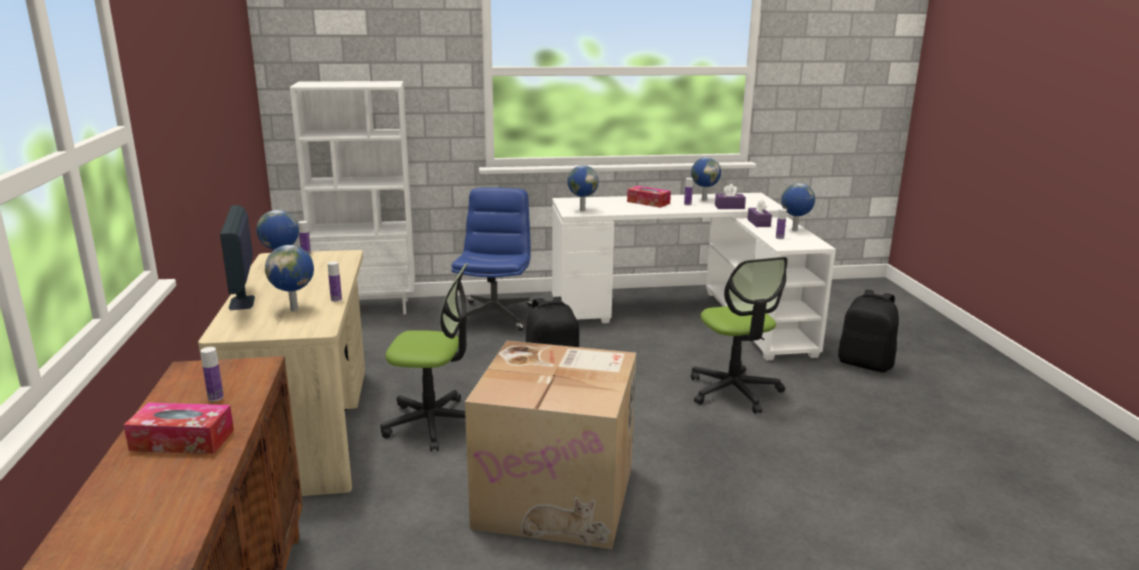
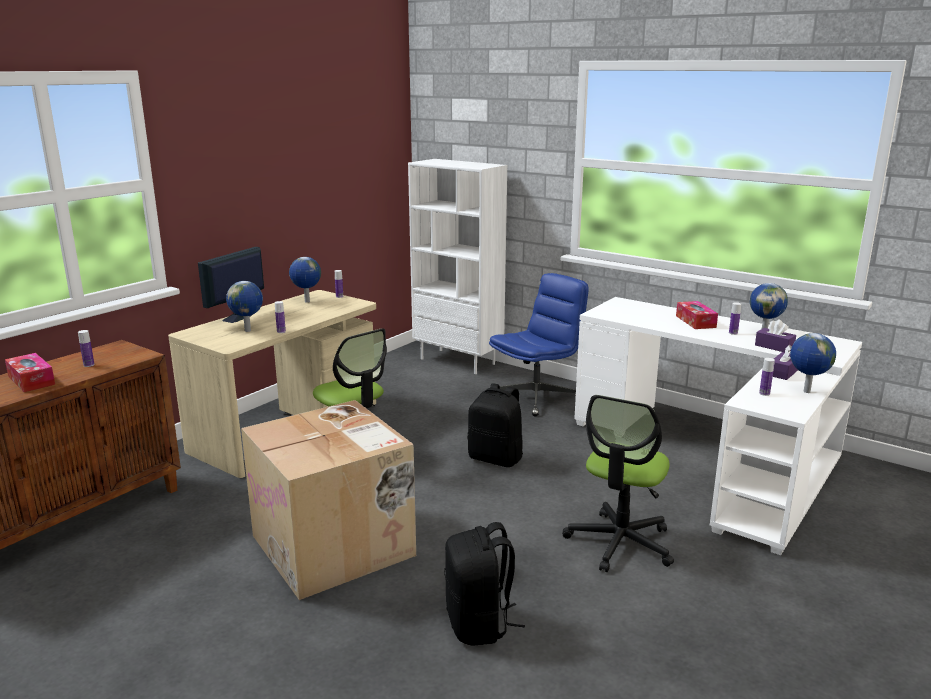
camera: 45 degrees right, 0 degrees up
globe [567,165,599,211] -> none
black backpack [838,290,899,372] -> black backpack moved to [444,522,525,646]

